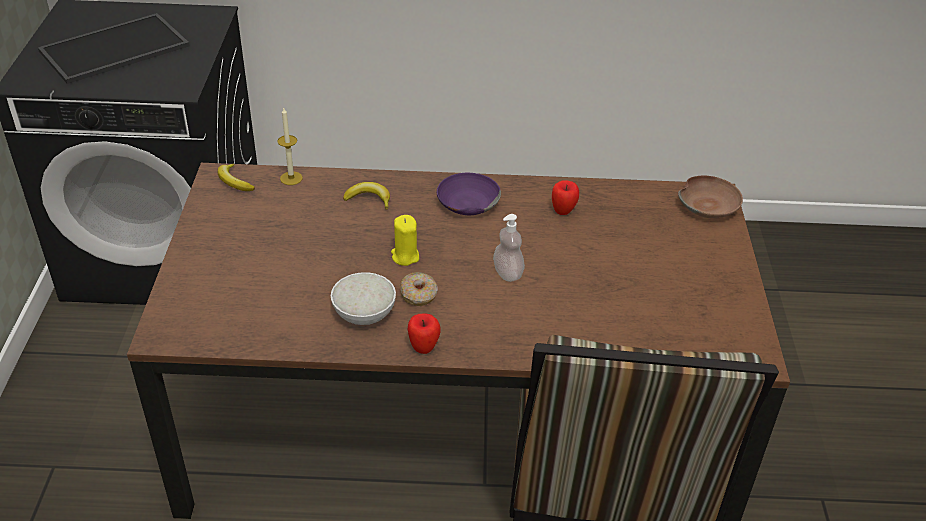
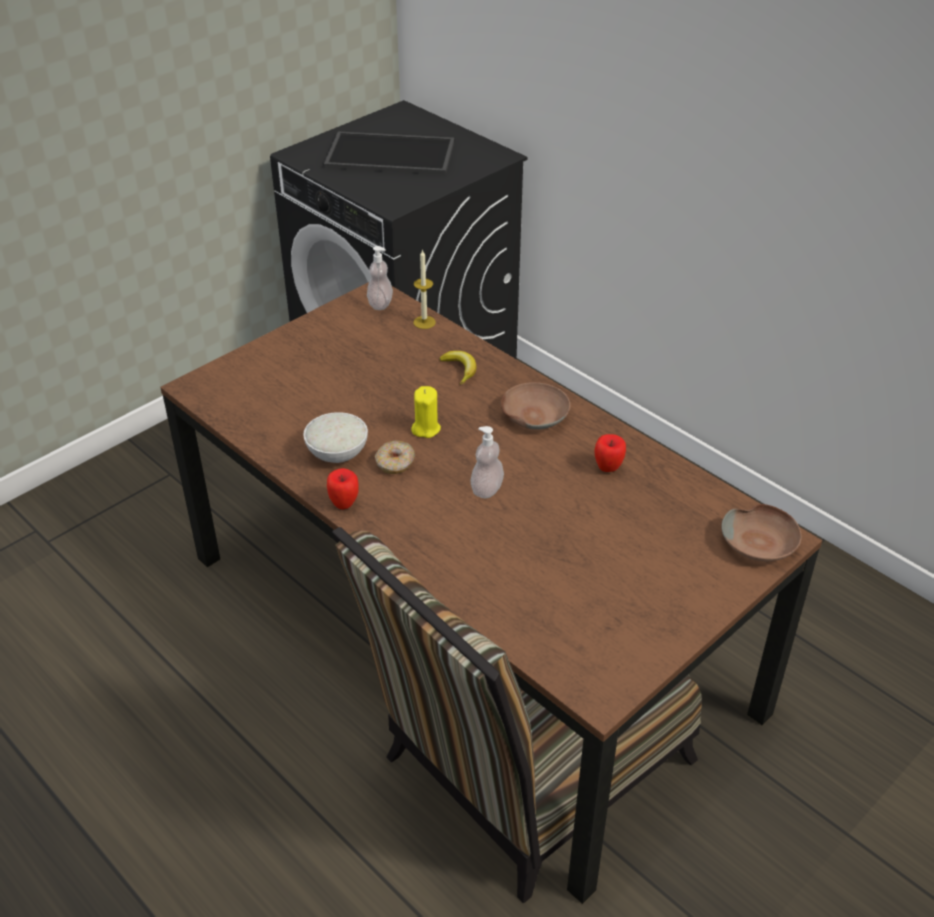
camera: 45 degrees right, 0 degrees up
banana [218,164,255,191] -> soap dispenser [367,246,393,310]
purple bowl [437,173,501,215] -> brown bowl [501,382,571,430]

